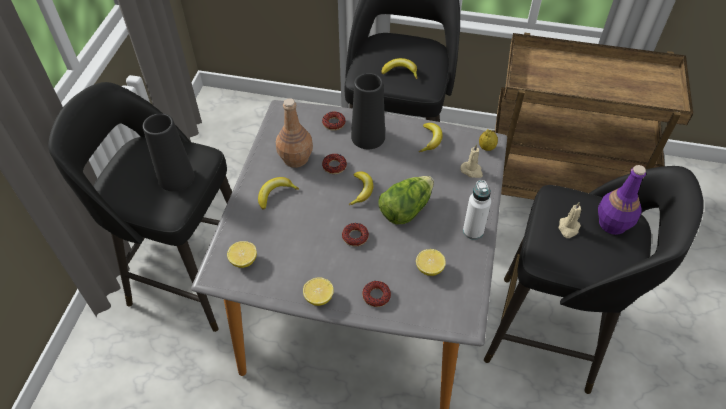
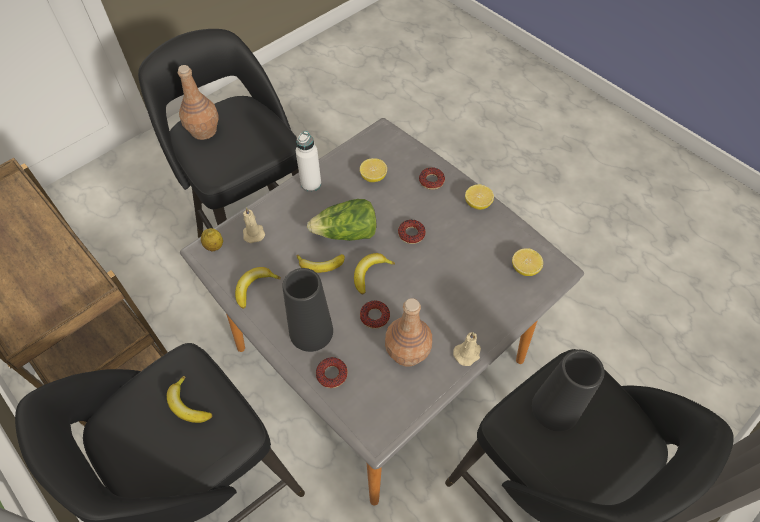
camera: 145 degrees left, 5 degrees up
banana [258,177,299,210] -> banana moved to [297,254,345,273]
beige candle [559,202,581,238] -> beige candle moved to [453,332,481,366]
purple bottle [598,165,646,235] -> brown bottle [178,65,219,140]

